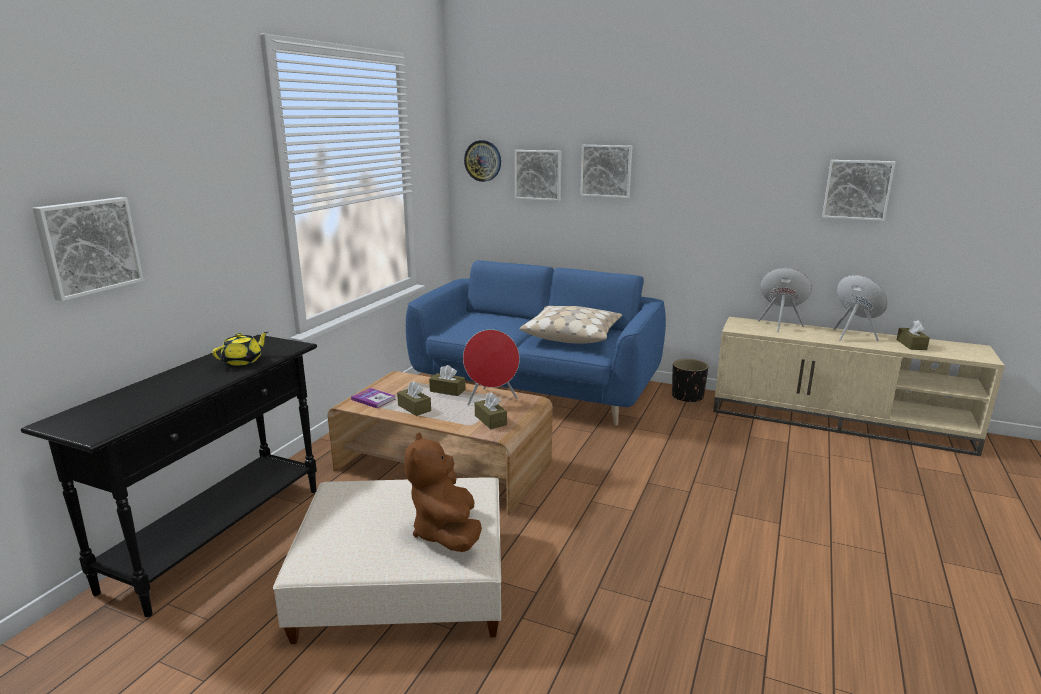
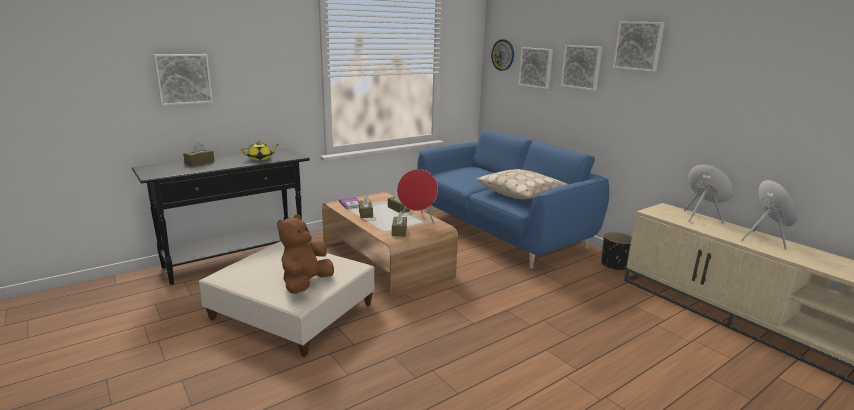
camera: 30 degrees right, 0 degrees up
picture [822,160,896,221] -> picture moved to [613,22,665,72]
brown tissue box [897,320,930,350] -> brown tissue box moved to [183,142,214,166]

